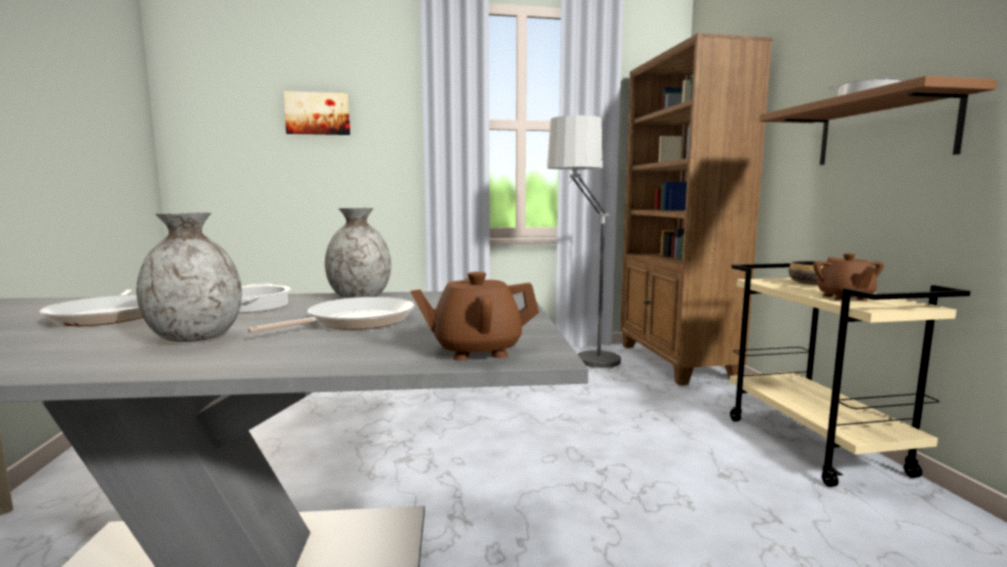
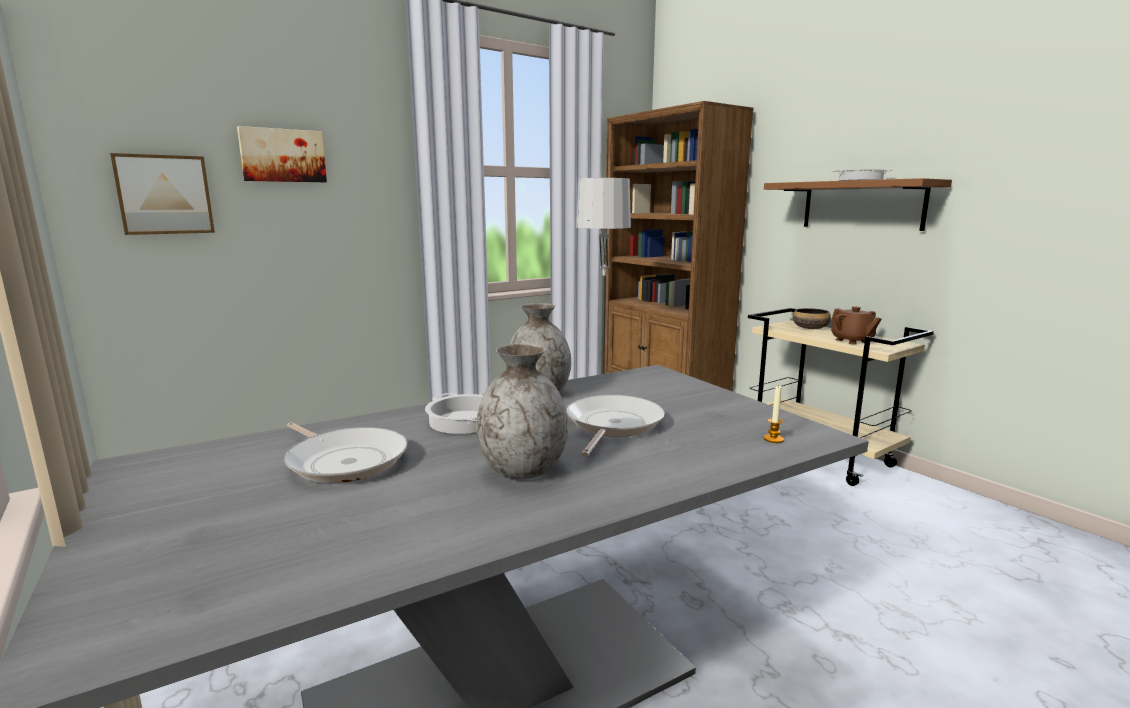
camera: 25 degrees left, 5 degrees up
brown teapot [411,272,539,361] -> candle [764,386,784,443]
none -> picture [110,153,215,235]

